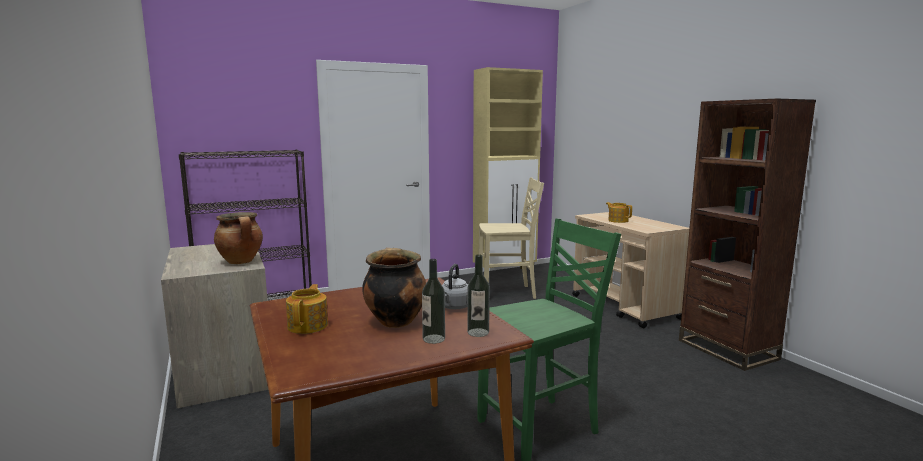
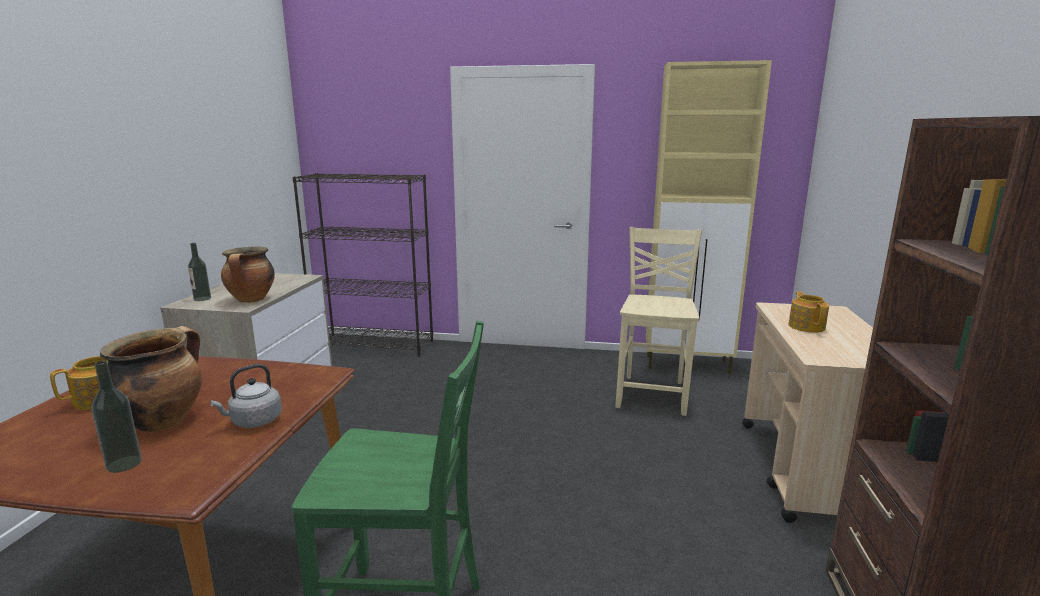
camera: 35 degrees right, 5 degrees up
bottle [467,254,490,337] -> bottle moved to [188,243,211,301]
beige chair [479,178,544,299] -> beige chair turned 105 degrees counterclockwise [615,227,702,416]

